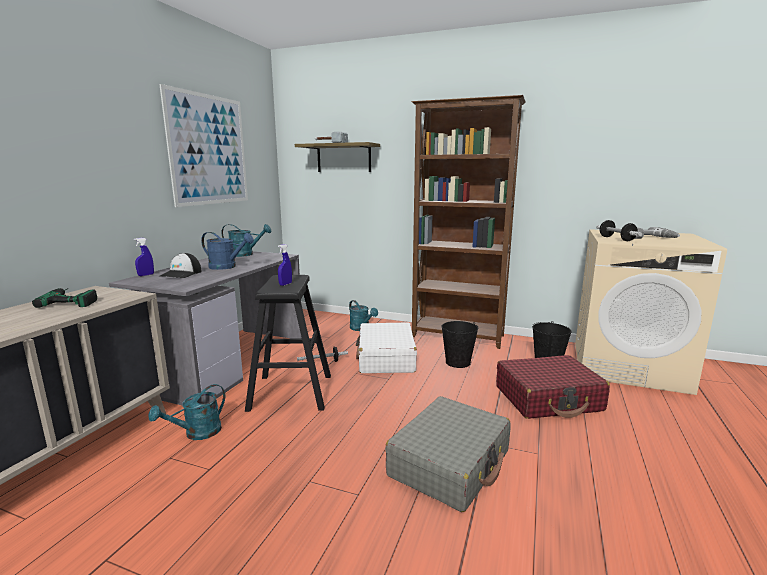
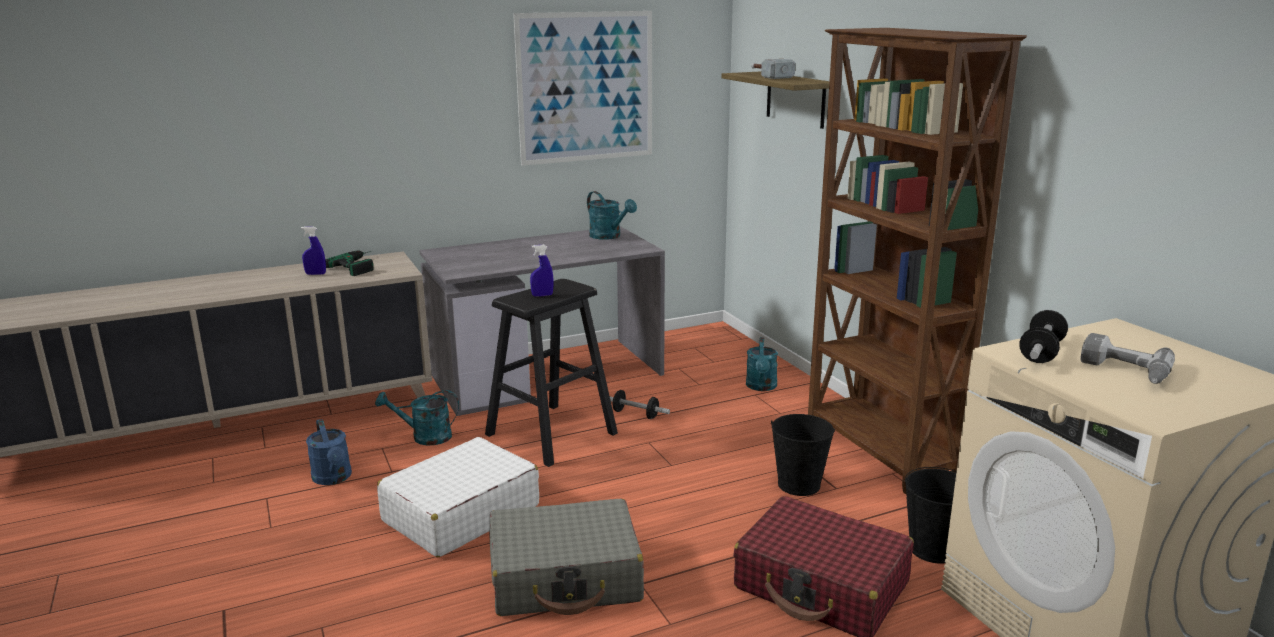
camera: 45 degrees right, 5 degrees up
blue spray bottle [134,238,154,276] -> blue spray bottle moved to [301,226,326,275]
cap [160,253,202,278] -> none
blue watering can [201,232,254,270] -> blue watering can moved to [306,419,352,485]
white suitcase [356,322,417,373] -> white suitcase moved to [377,437,539,557]

